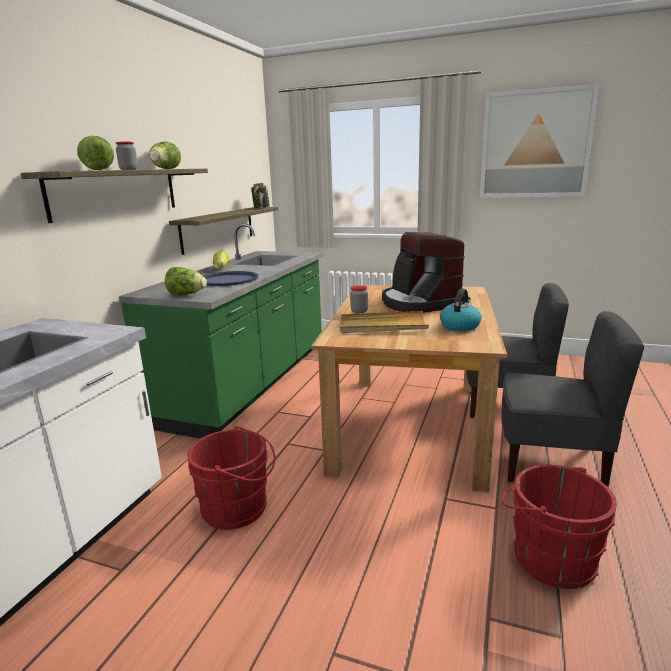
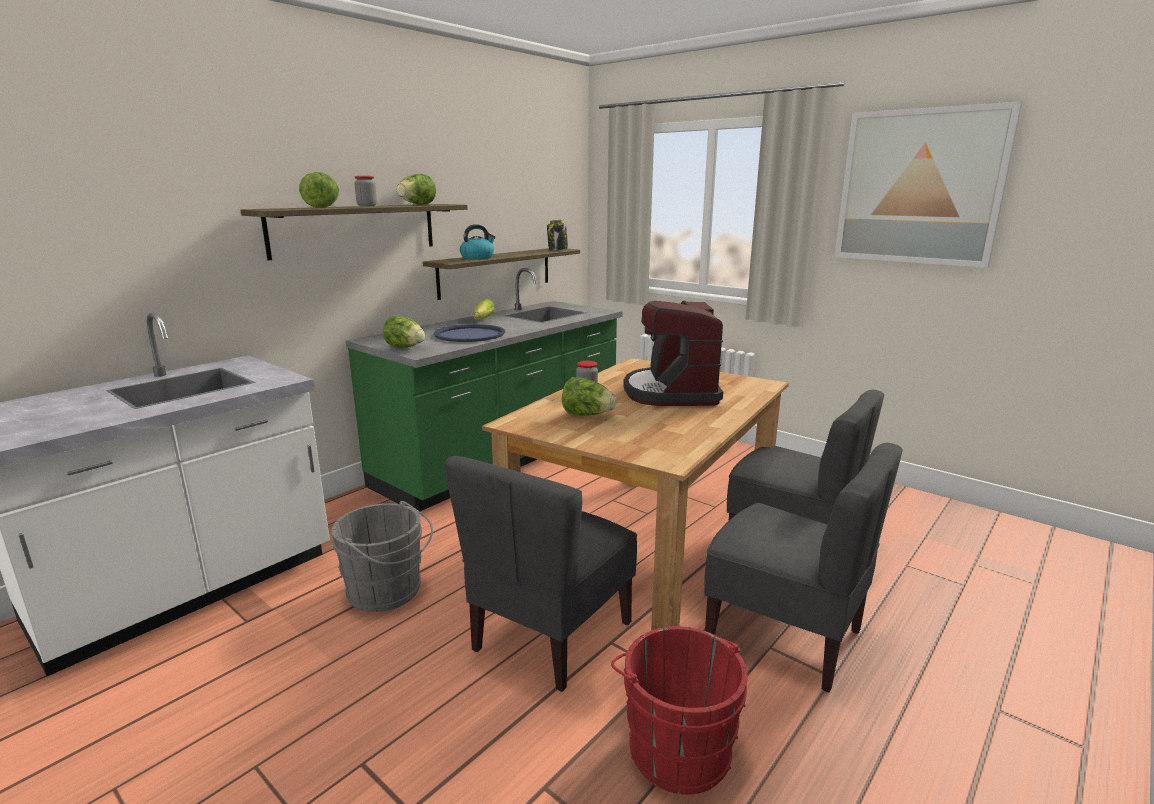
camera: 20 degrees right, 0 degrees up
red bucket [187,426,275,530] -> grey bucket [331,501,433,612]
beige tray [340,311,429,333] -> lettuce [562,377,617,416]
kettle [440,288,482,331] -> kettle moved to [460,224,495,259]
none -> grey chair [444,456,637,692]

